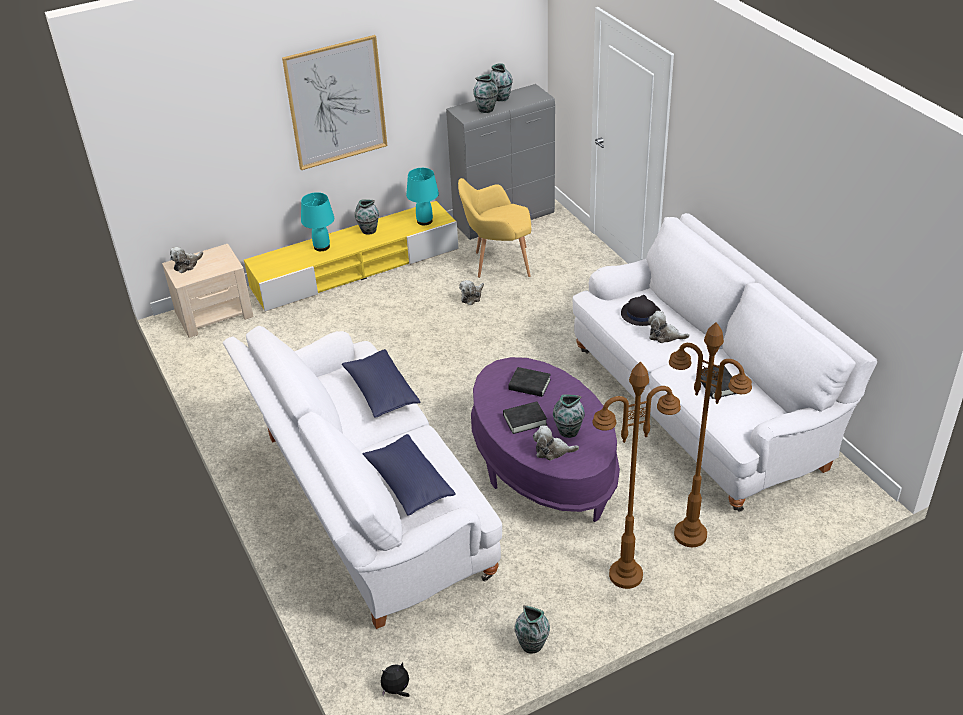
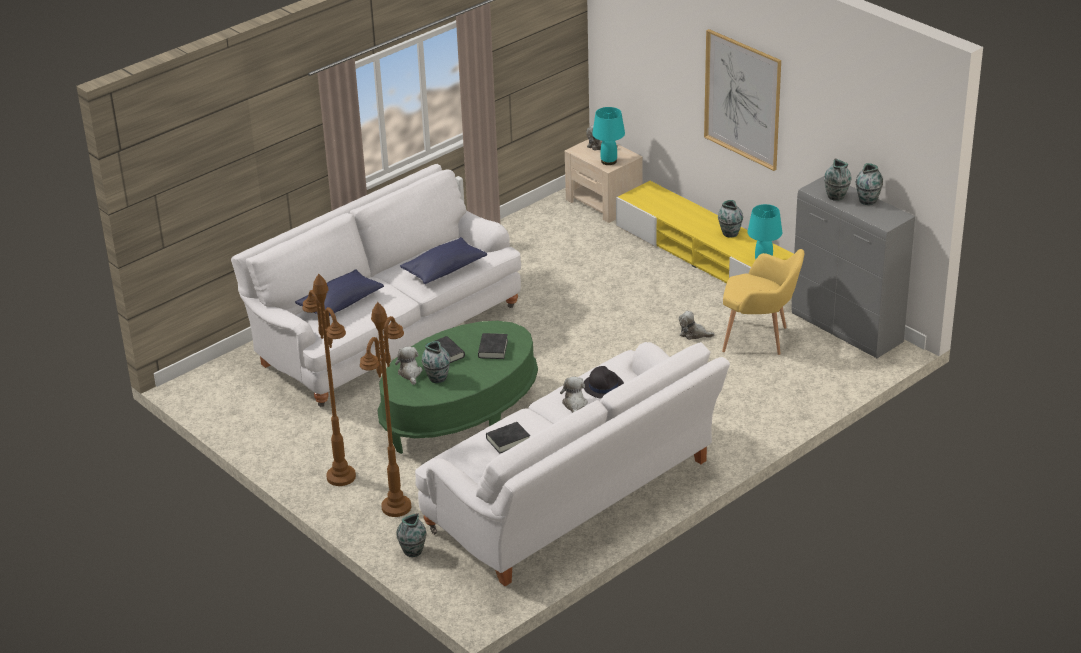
camera: 75 degrees right, 5 degrees down
turquoise table lamp [301,192,334,251] -> turquoise table lamp moved to [592,107,625,165]
plush toy [381,663,410,697] -> none
yellow armchair [458,178,531,278] -> yellow armchair turned 120 degrees clockwise [722,249,804,355]
purple coffee table [471,357,620,522] -> green coffee table [378,321,538,454]
vase [514,605,550,654] -> vase moved to [396,513,427,557]

